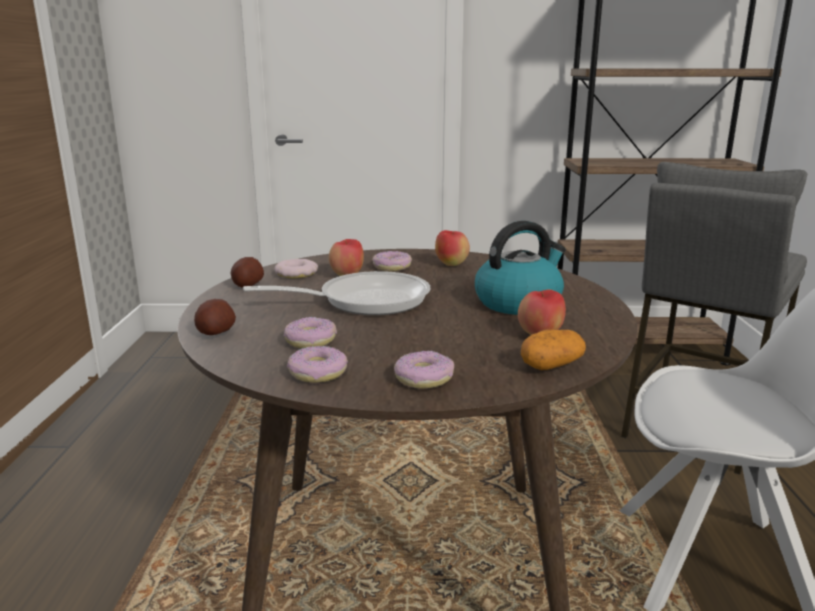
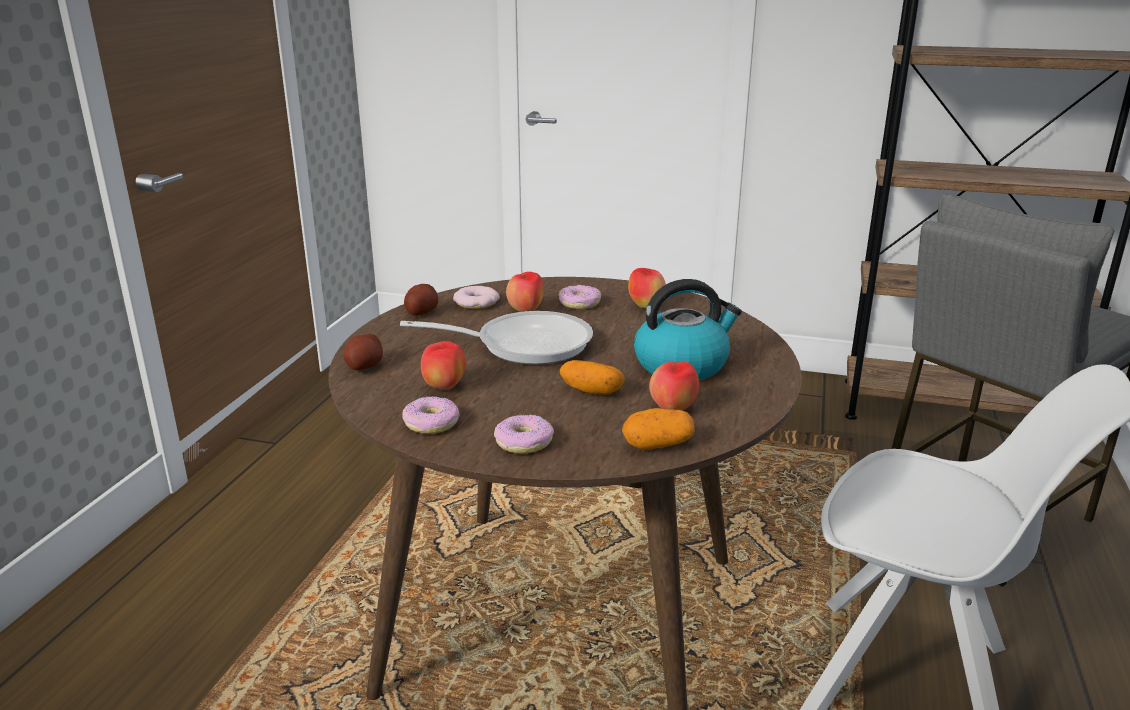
camera: 15 degrees right, 5 degrees up
donut [284,317,337,348] -> apple [421,341,466,389]
none -> potato [560,360,625,395]

